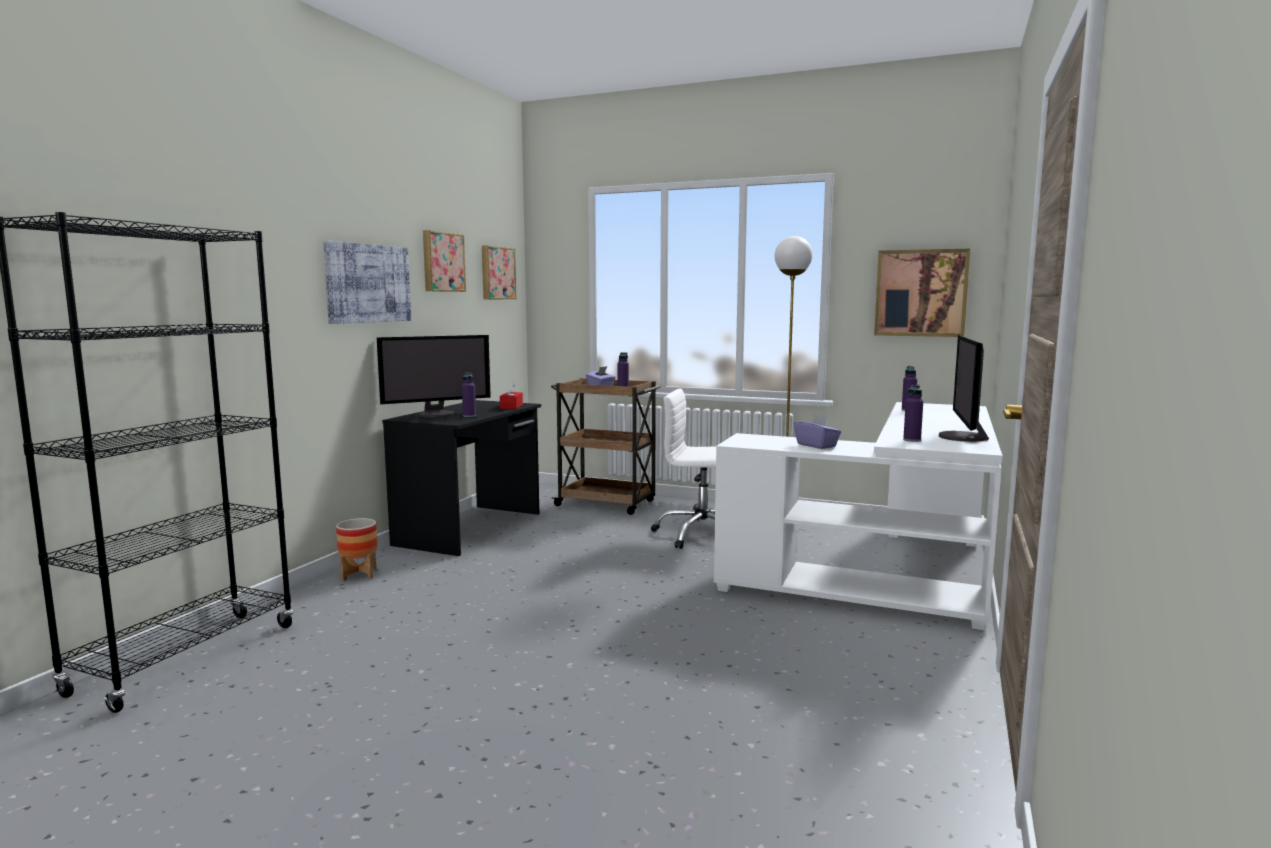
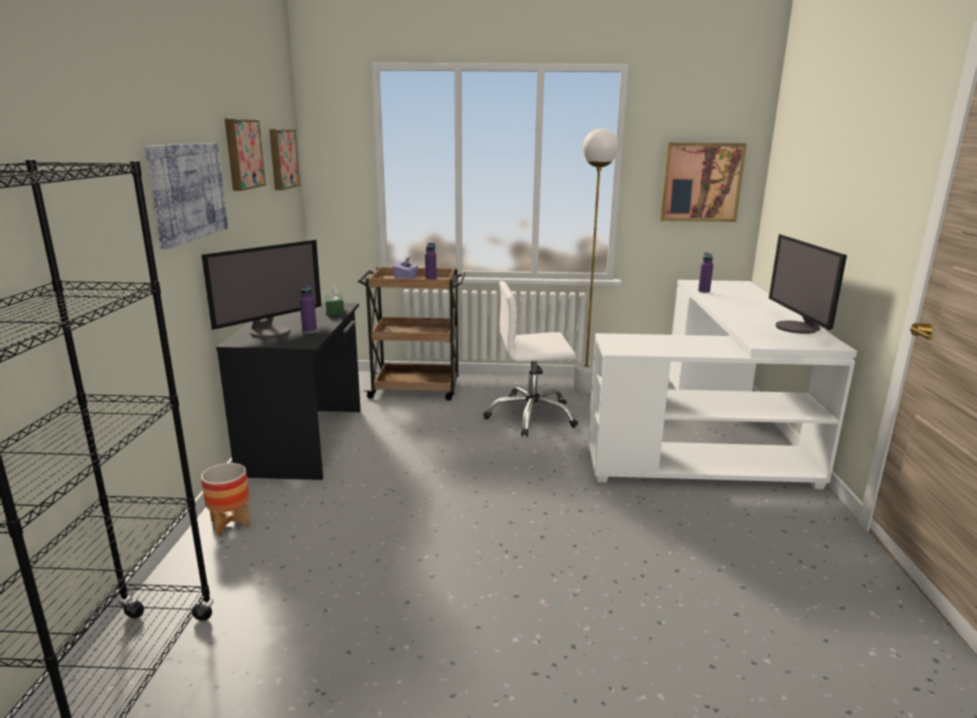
camera: 20 degrees left, 10 degrees up
red tissue box [500,382,523,409] -> green tissue box [325,285,344,315]
purple tissue box [794,413,841,449] -> none
purple bottle [903,385,923,442] -> none

